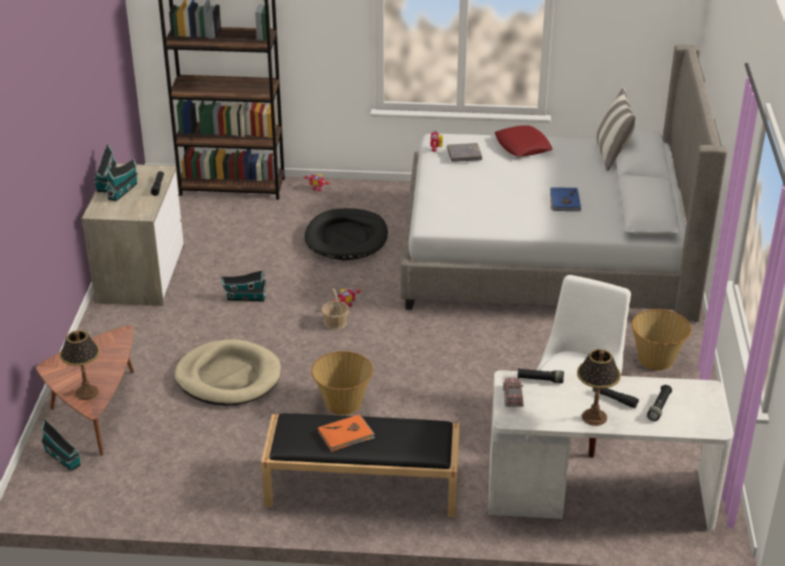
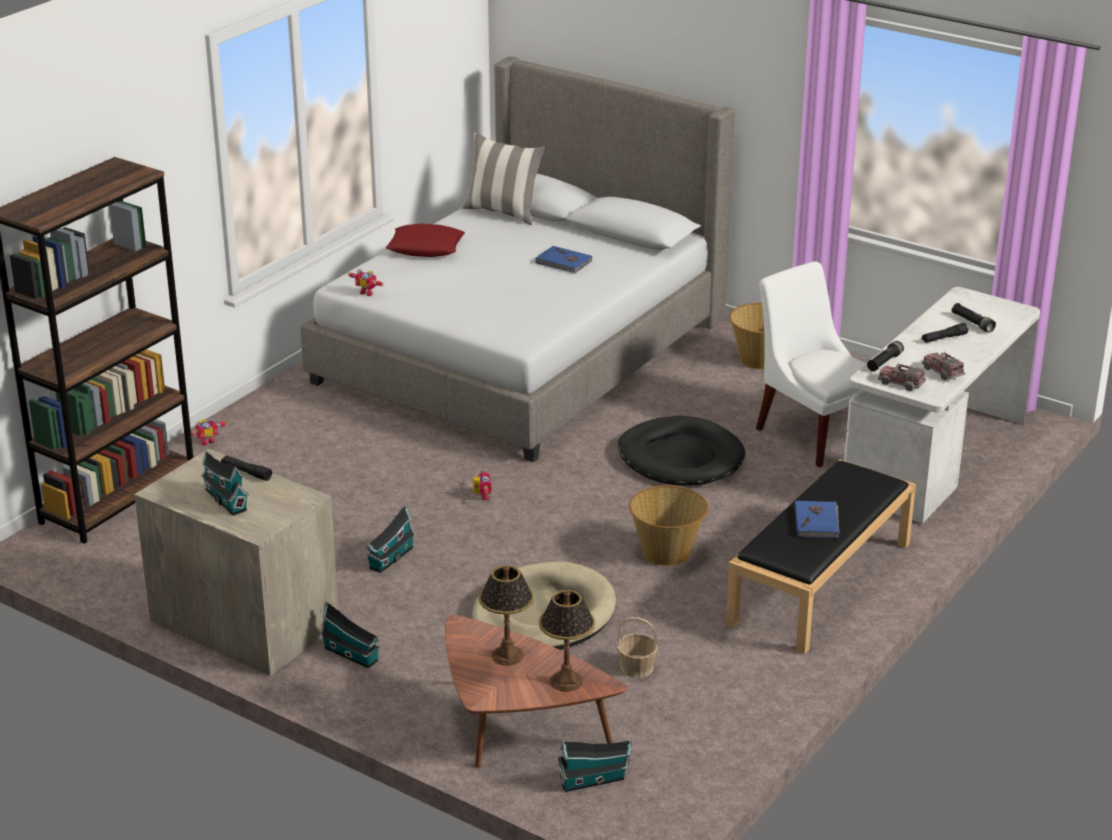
camera: 60 degrees left, 5 degrees down
toy house [94,143,117,192] -> toy house moved to [320,601,381,668]
black dog bed [304,208,388,260] -> black dog bed moved to [618,416,745,486]
orange book [318,414,375,452] -> blue book [794,501,840,538]
basket [322,288,349,330] -> basket moved to [617,617,658,678]
grey book [447,143,482,162] -> none
table lamp [577,349,621,426] -> table lamp moved to [478,565,534,665]
none -> toy truck [922,352,965,380]

